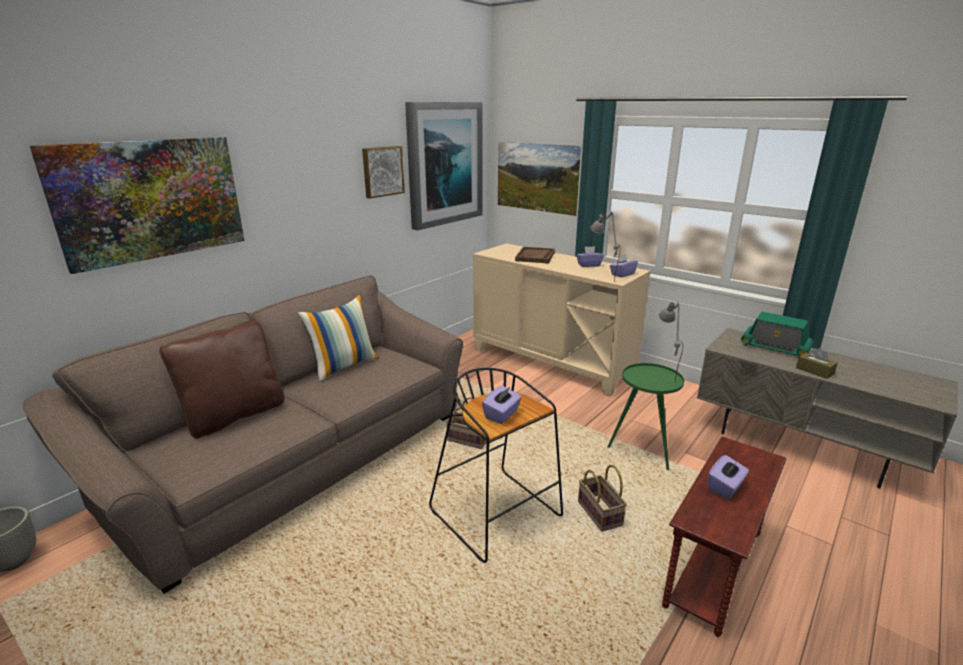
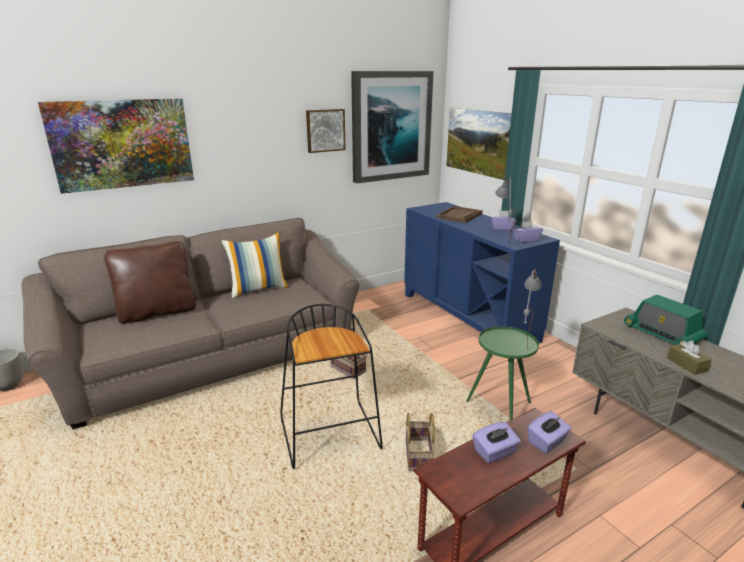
camera: 20 degrees right, 0 degrees up
beige cabinet [473,243,650,397] -> blue cabinet [404,202,560,343]
purple tissue box [482,386,522,424] -> purple tissue box moved to [527,411,572,453]

